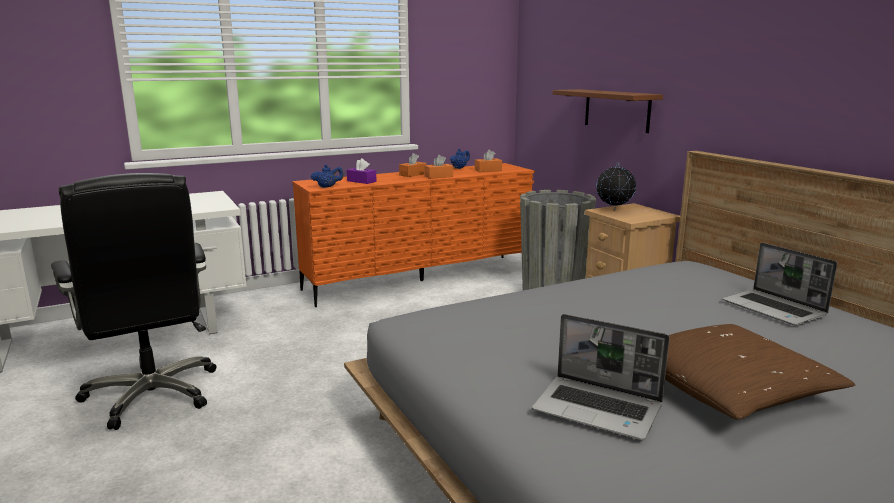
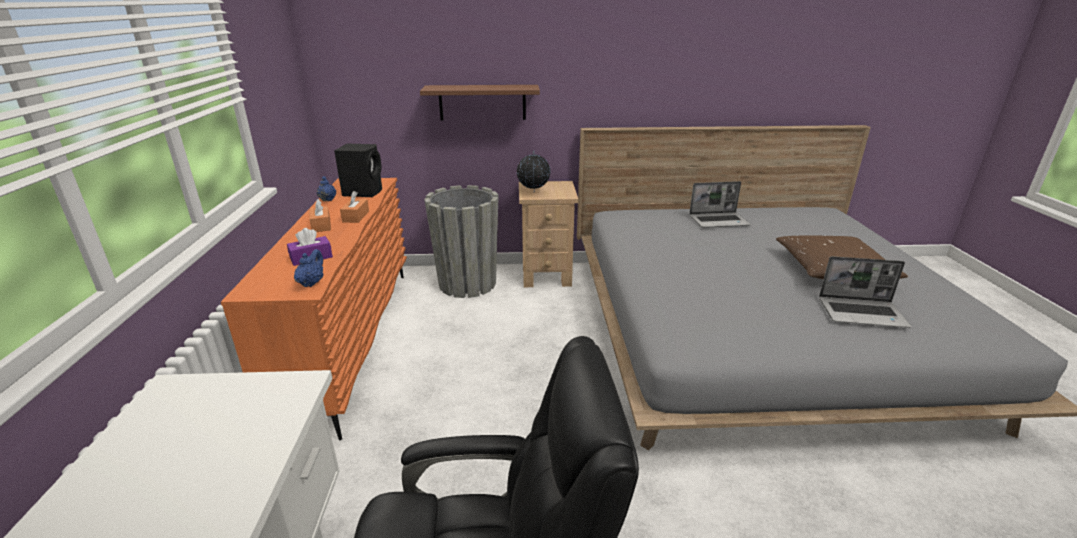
camera: 65 degrees left, 10 degrees up
orange tissue box [475,150,502,172] -> black speaker [334,143,382,197]
laptop [532,314,669,440] -> laptop turned 45 degrees clockwise [819,256,912,328]

